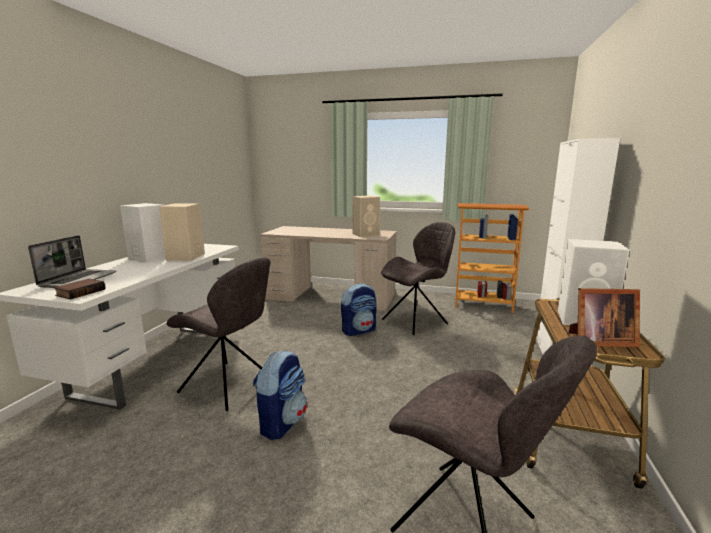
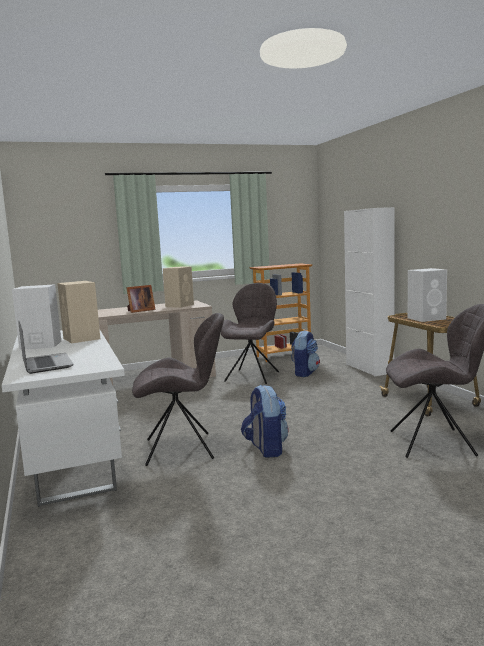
camera: 35 degrees left, 5 degrees down
book [54,279,105,299] -> none
backpack [341,283,377,336] -> backpack moved to [291,330,320,377]
picture frame [569,288,640,348] -> picture frame moved to [127,285,156,313]

